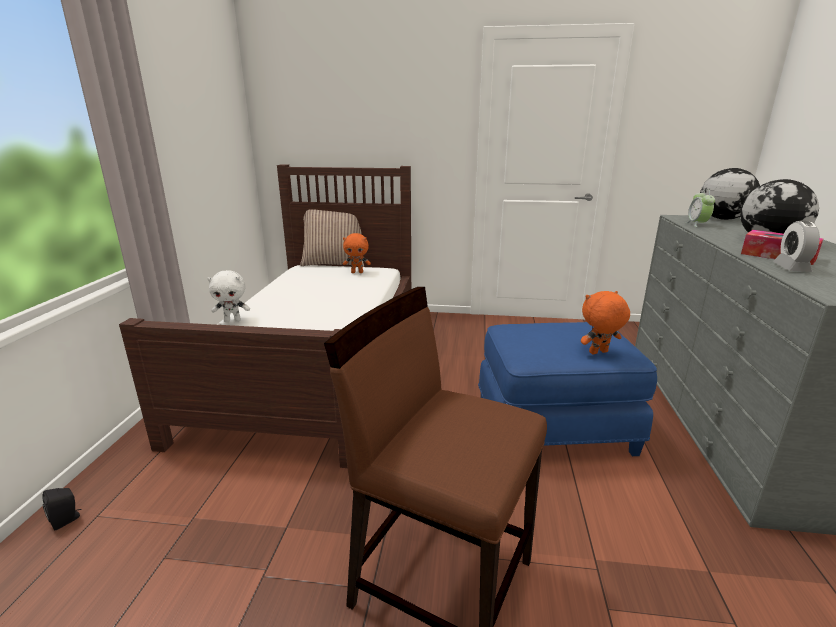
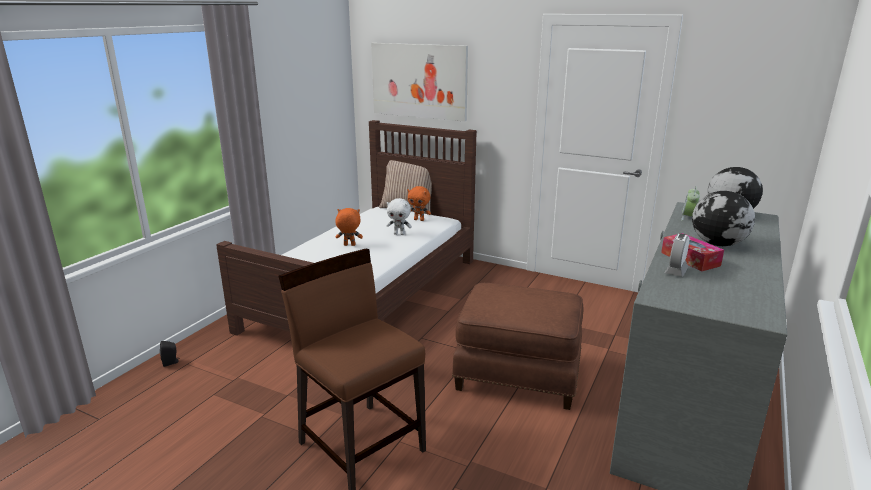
camera: 20 degrees right, 0 degrees up
white plush toy [207,270,250,322] -> white plush toy moved to [386,198,412,235]
blue ottoman [478,322,657,456] -> brown ottoman [452,283,583,410]
orange plush toy [581,291,630,354] -> orange plush toy moved to [336,208,363,246]
none -> picture [371,43,468,122]

